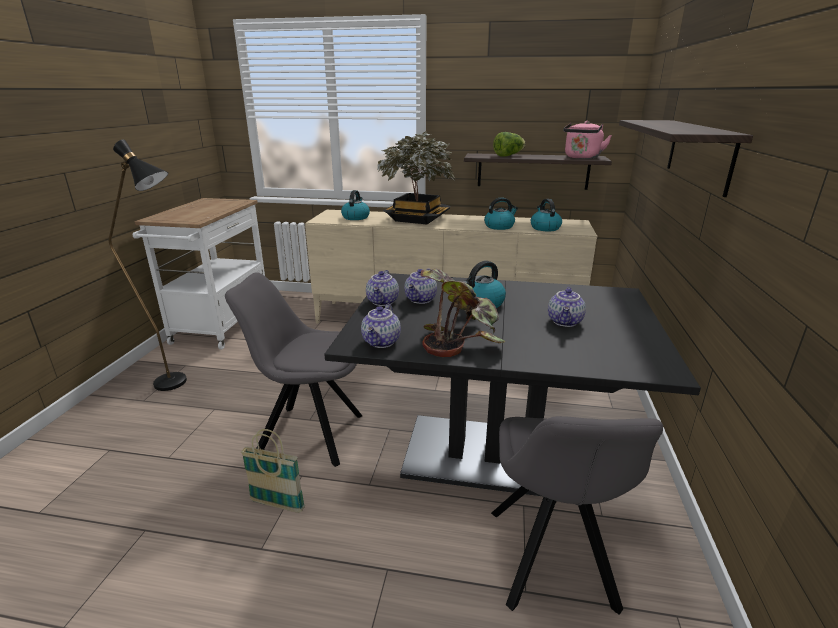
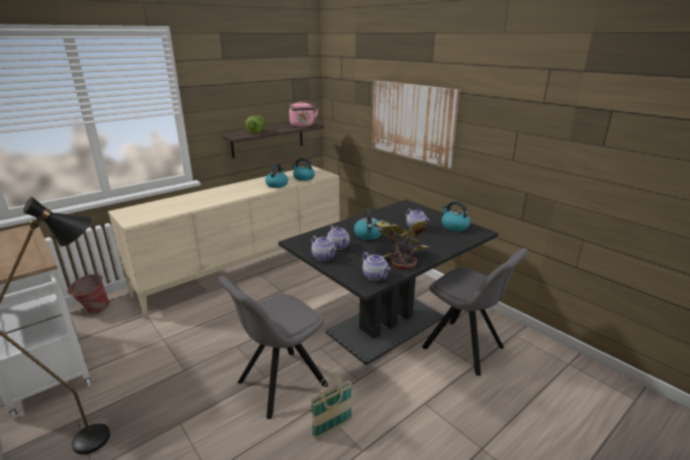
camera: 50 degrees left, 0 degrees up
kettle [341,190,370,220] -> kettle moved to [442,201,471,231]
potted plant [377,131,456,224] -> none
shelf [619,120,753,197] -> picture [372,80,460,168]
none -> bucket [67,274,109,314]

